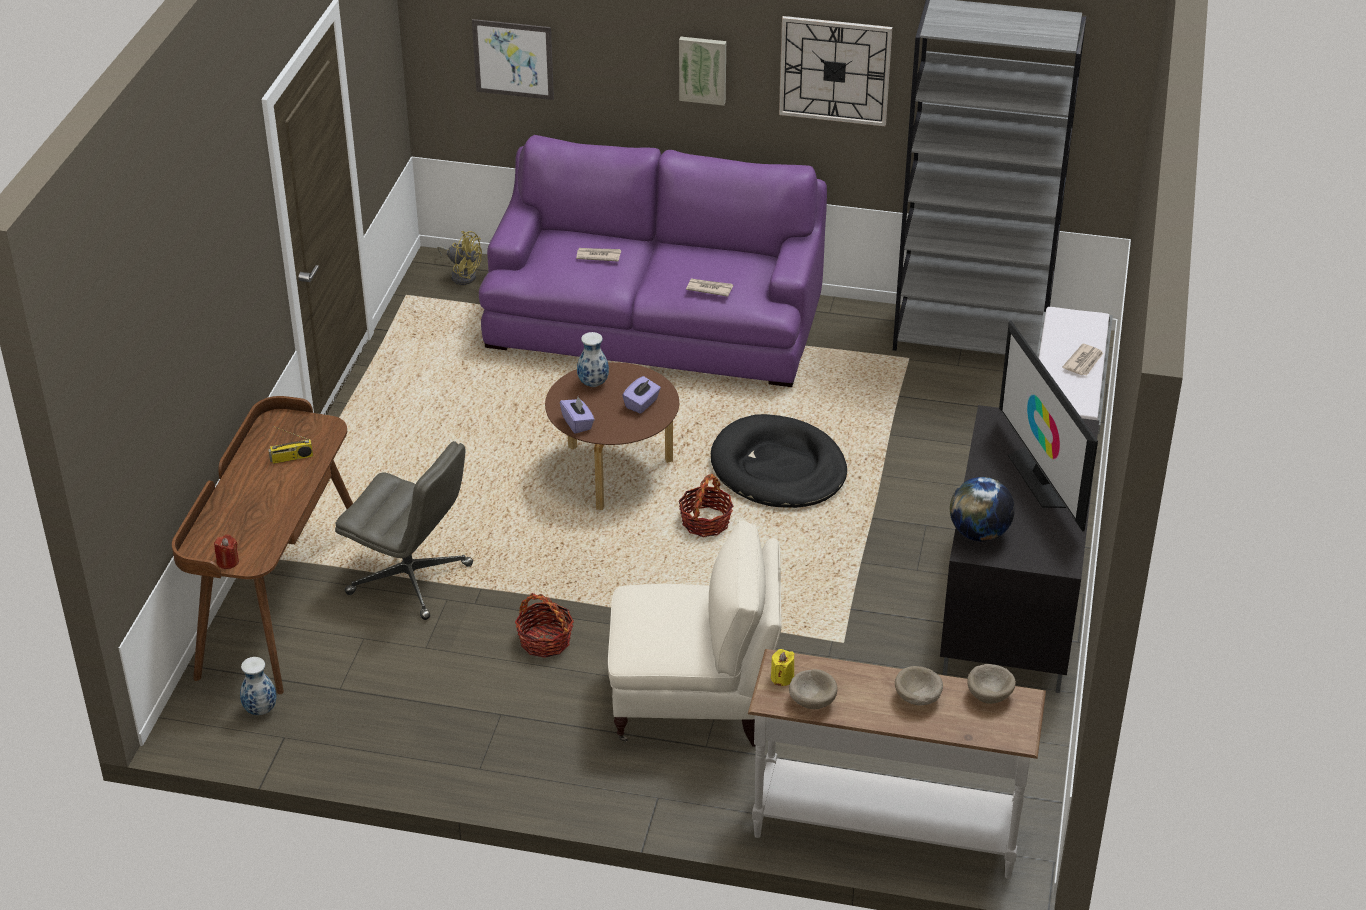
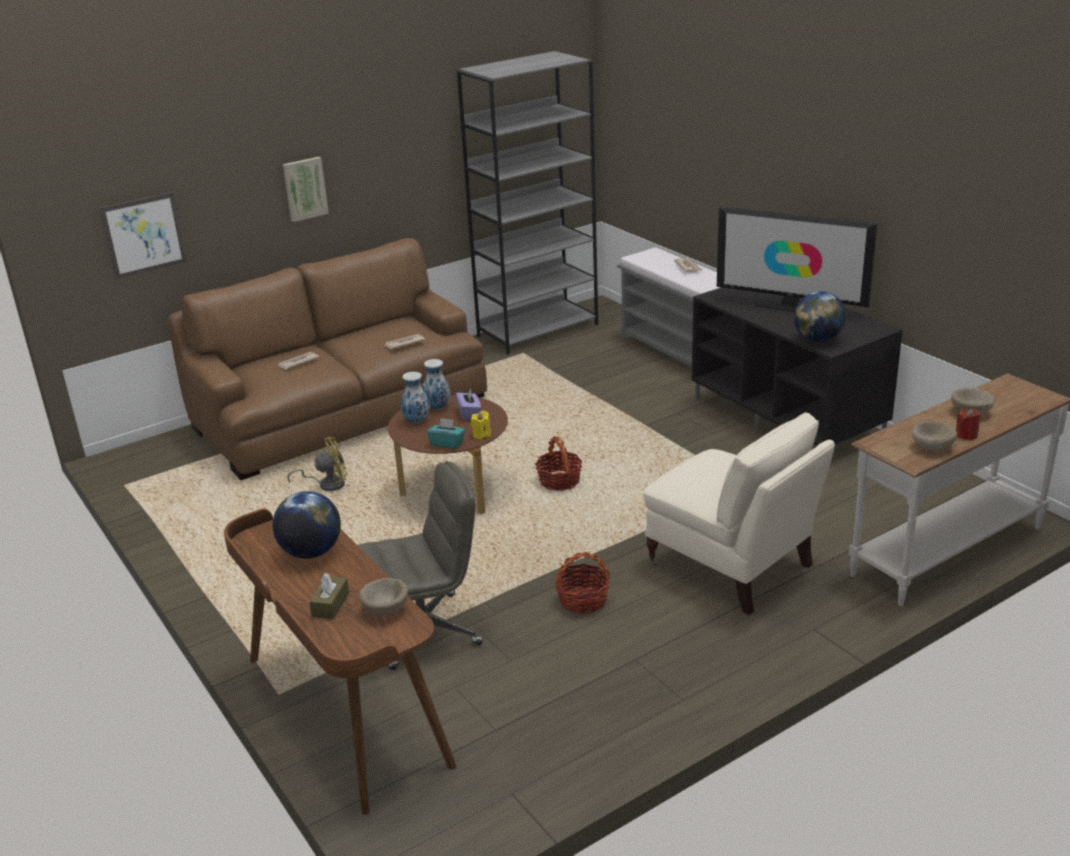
camera: 45 degrees left, 10 degrees down
red candle [214,534,239,569] -> red candle moved to [956,409,981,440]
vase [240,657,277,715] -> vase moved to [422,359,451,410]
radio [268,427,313,464] -> globe [273,491,341,559]
yellow fan [437,231,482,285] -> yellow fan moved to [287,437,347,491]
purple sofa [479,135,827,387] -> brown sofa [168,238,487,480]
purple tissue box [560,397,594,434] -> turquoise tissue box [427,418,465,449]
beige armchair [608,520,782,747] -> beige armchair turned 90 degrees clockwise [644,412,835,615]
black dog bed [711,414,847,508] -> none
yellow candle [771,649,795,686] -> yellow candle moved to [471,411,491,440]
wall clock [779,16,892,126] -> none
beige bowl [967,664,1016,704] -> beige bowl moved to [359,578,408,616]
none -> brown tissue box [309,573,349,619]

